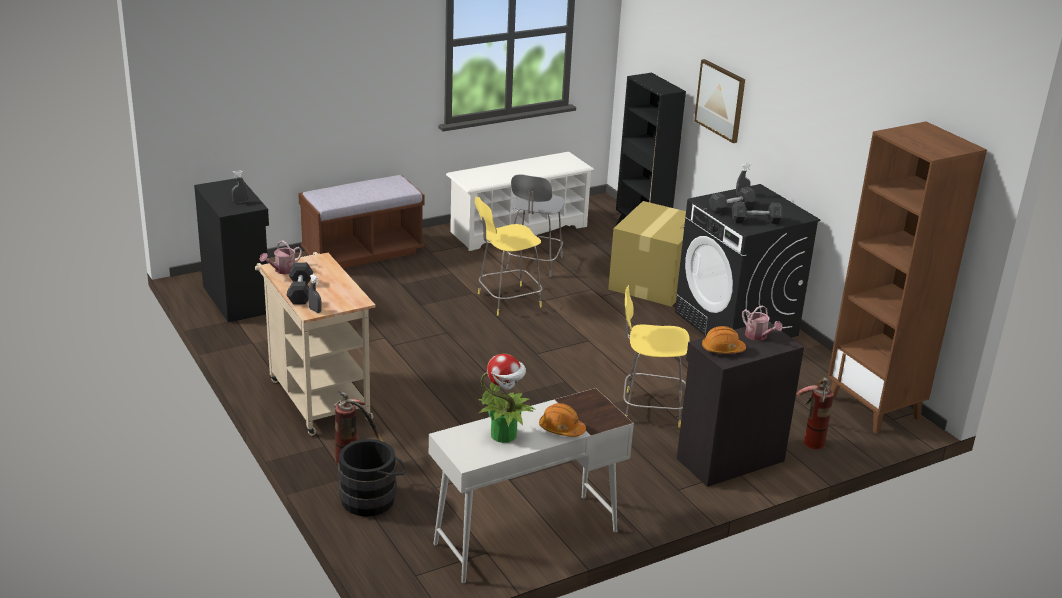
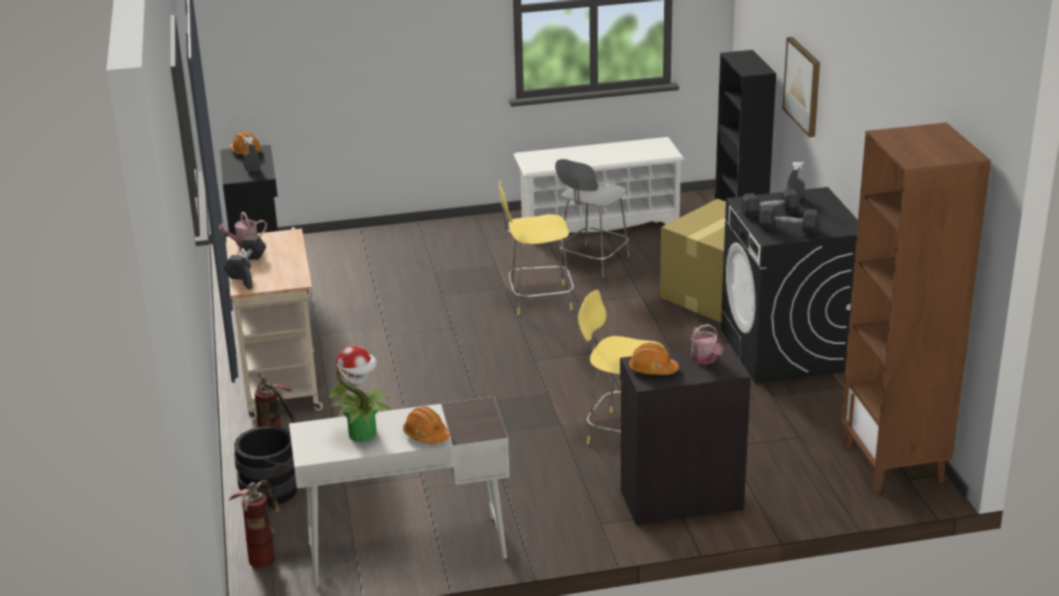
camera: 20 degrees right, 0 degrees up
brown bench [298,175,424,268] -> none
fire extinguisher [796,377,834,449] -> fire extinguisher moved to [229,480,279,568]
none -> orange hard hat [229,131,262,156]

